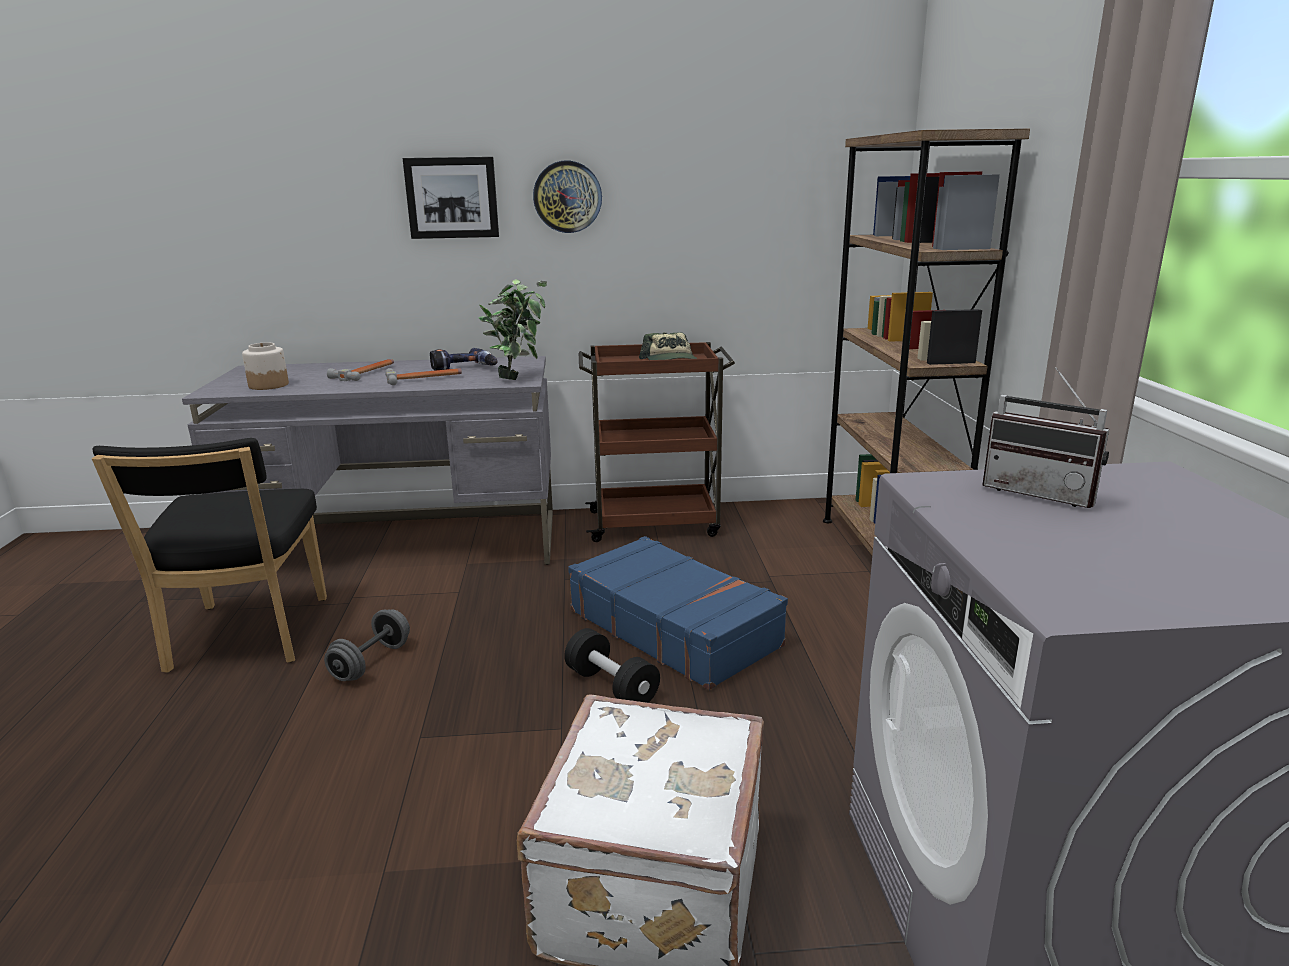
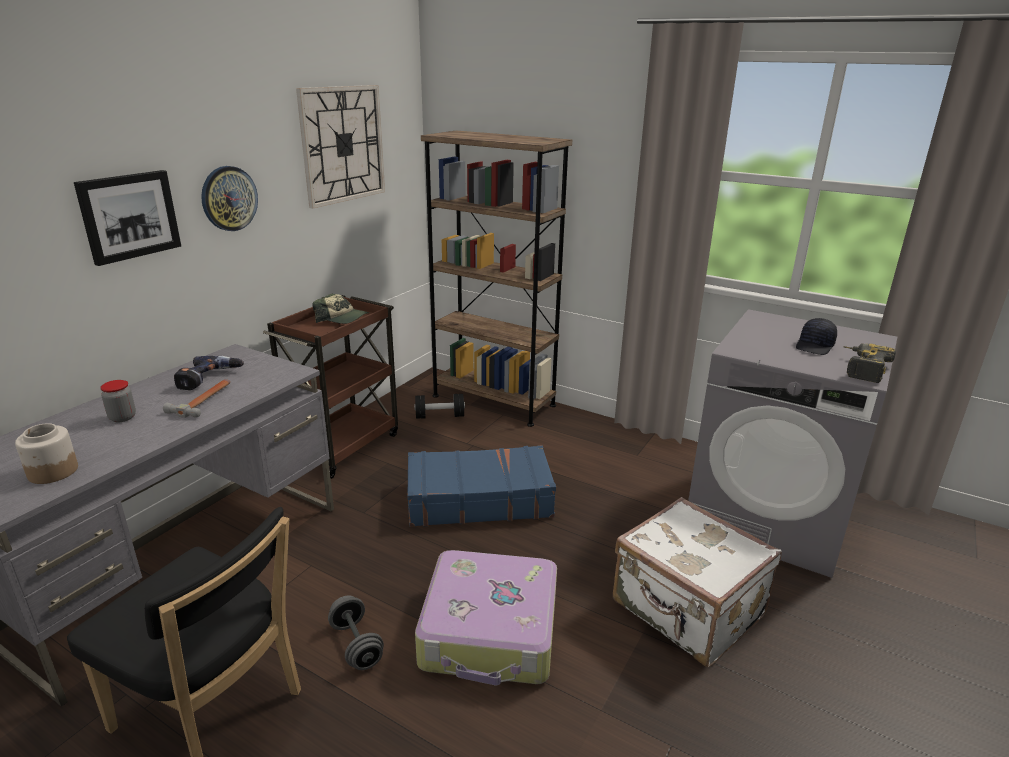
camera: 55 degrees left, 5 degrees up
hammer [327,359,394,381] -> jar [100,380,136,422]
potted plant [479,280,547,380] -> none
black dumbbell [564,628,660,703] -> black dumbbell moved to [414,394,465,419]
radio [982,367,1109,508] -> none
none -> wall clock [296,85,385,209]
none -> suitcase [415,550,557,685]
none -> black cap [796,318,837,355]
none -> power drill [843,343,896,383]

